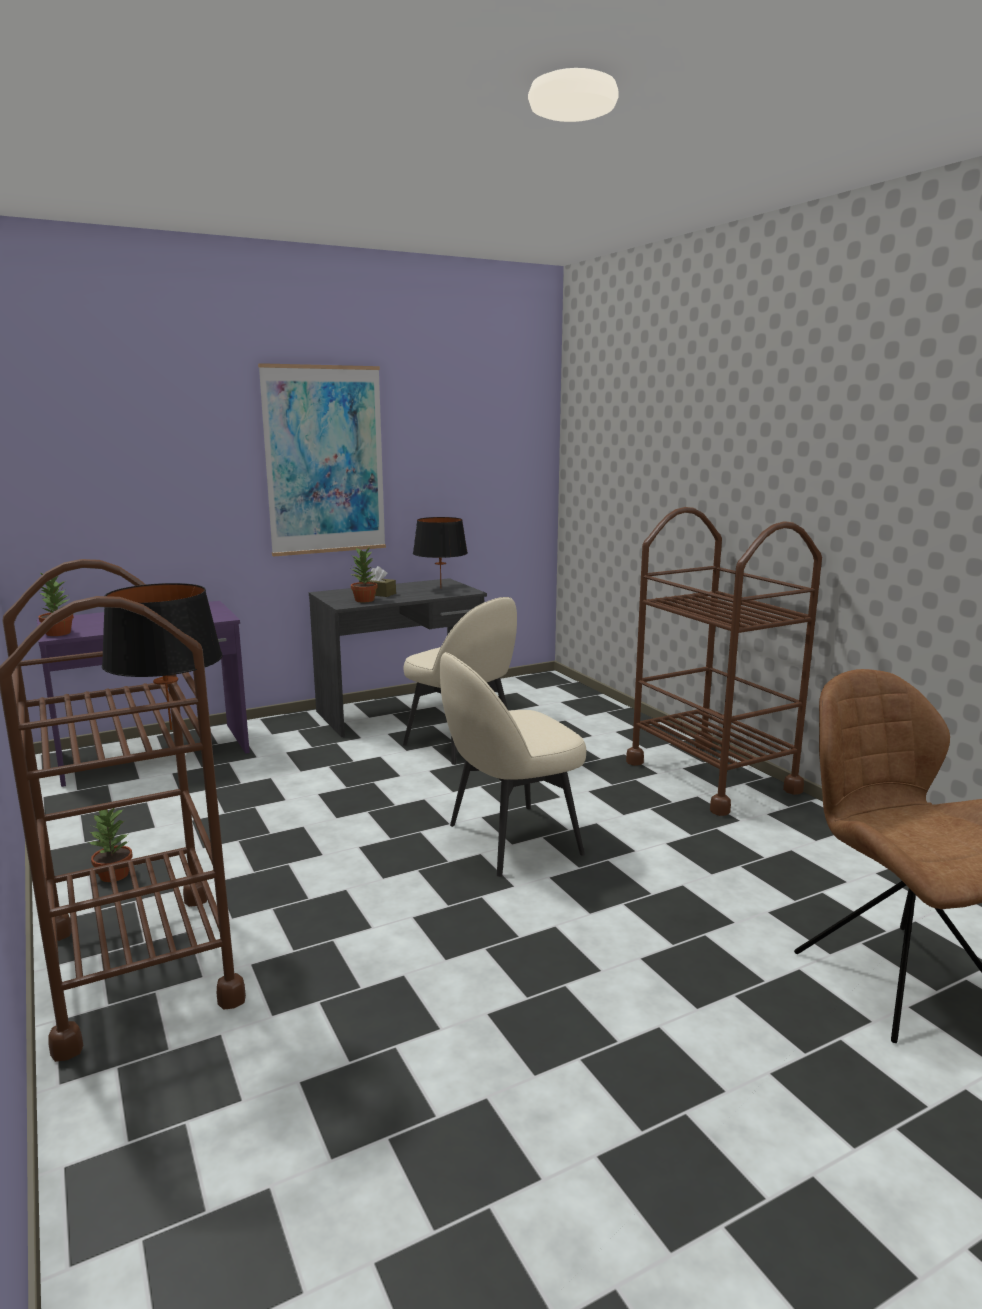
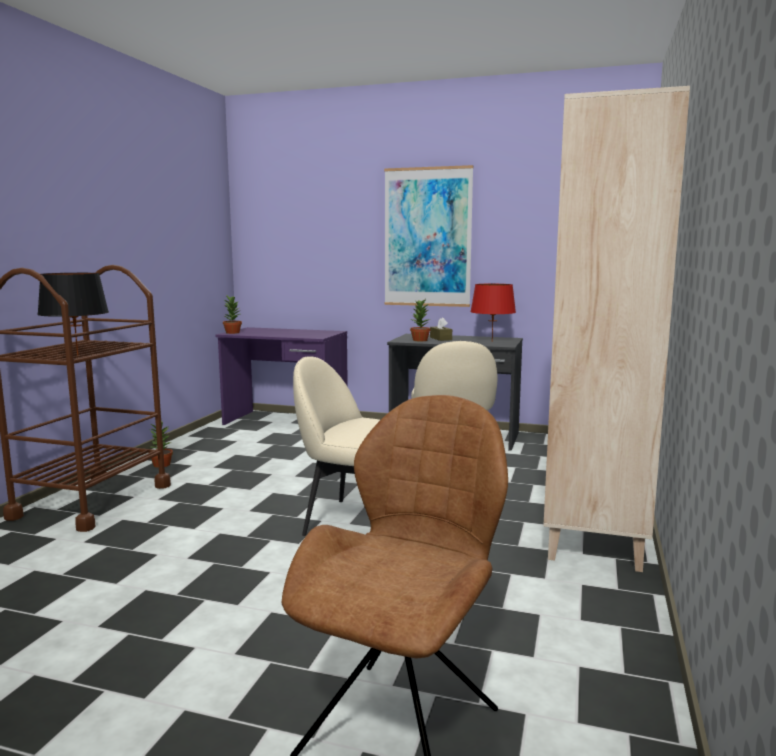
camera: 45 degrees right, 5 degrees down
black table lamp [413,517,468,589] -> red table lamp [470,284,516,342]
brown cart [626,507,822,816] -> beige bookcase [543,86,690,572]

